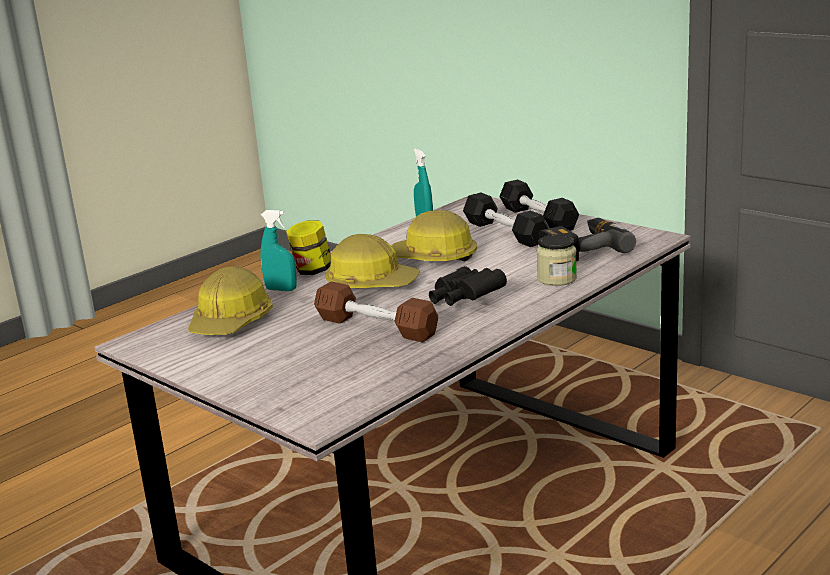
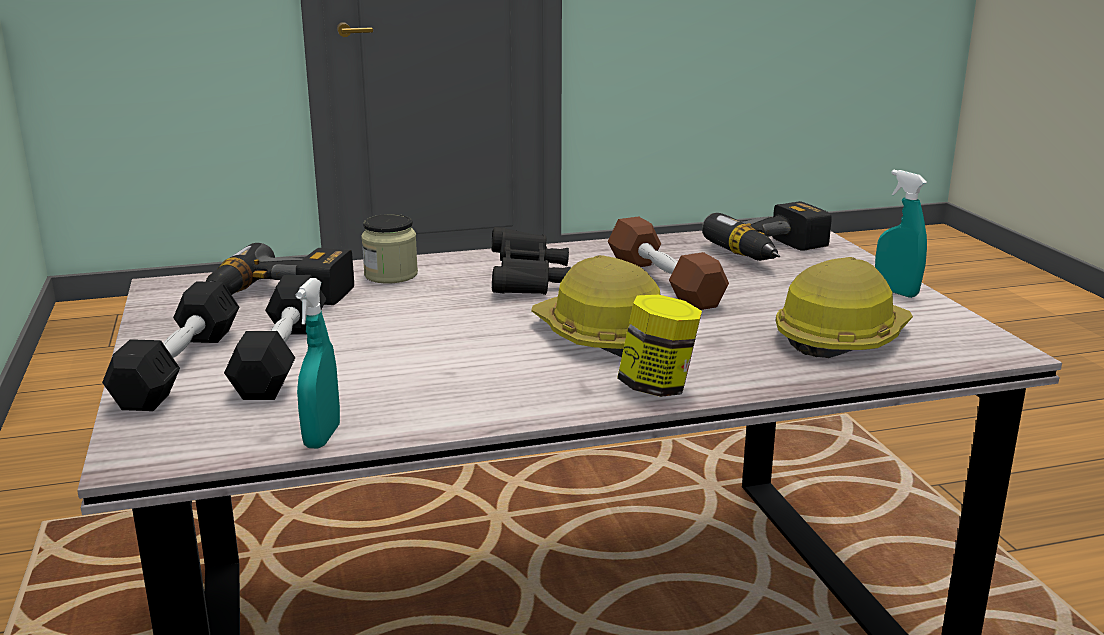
camera: 150 degrees left, 0 degrees up
turquoise spray bottle [261,210,296,291] -> turquoise spray bottle moved to [875,170,927,298]
hard hat [391,210,477,261] -> none
none -> power drill [702,201,832,261]

